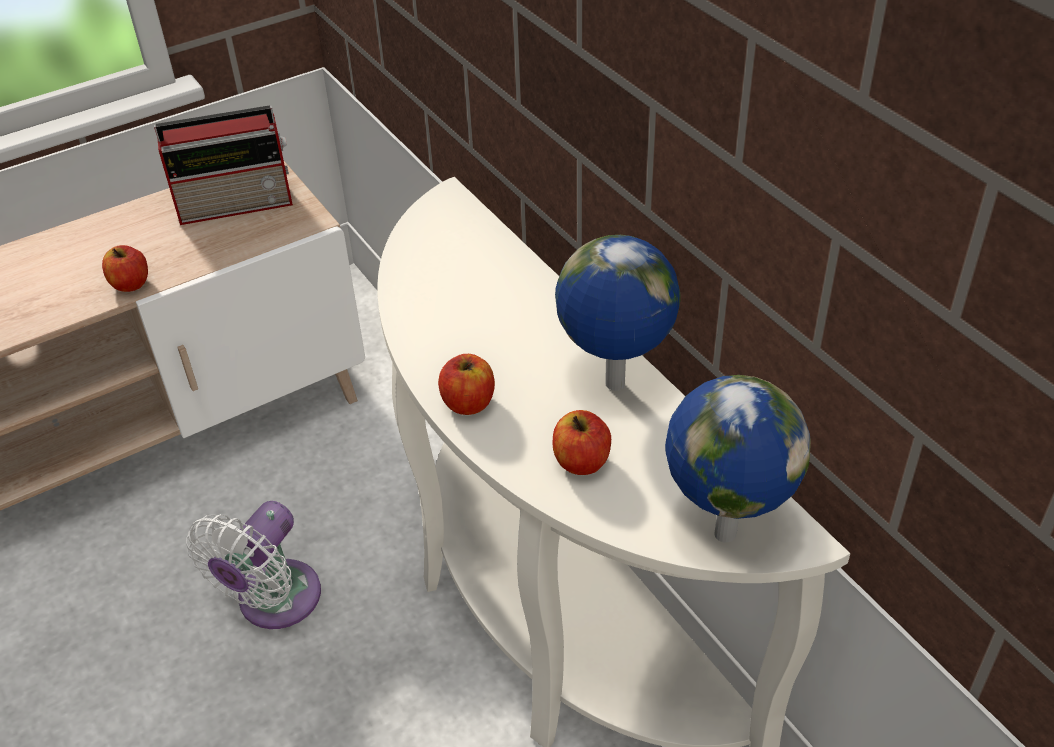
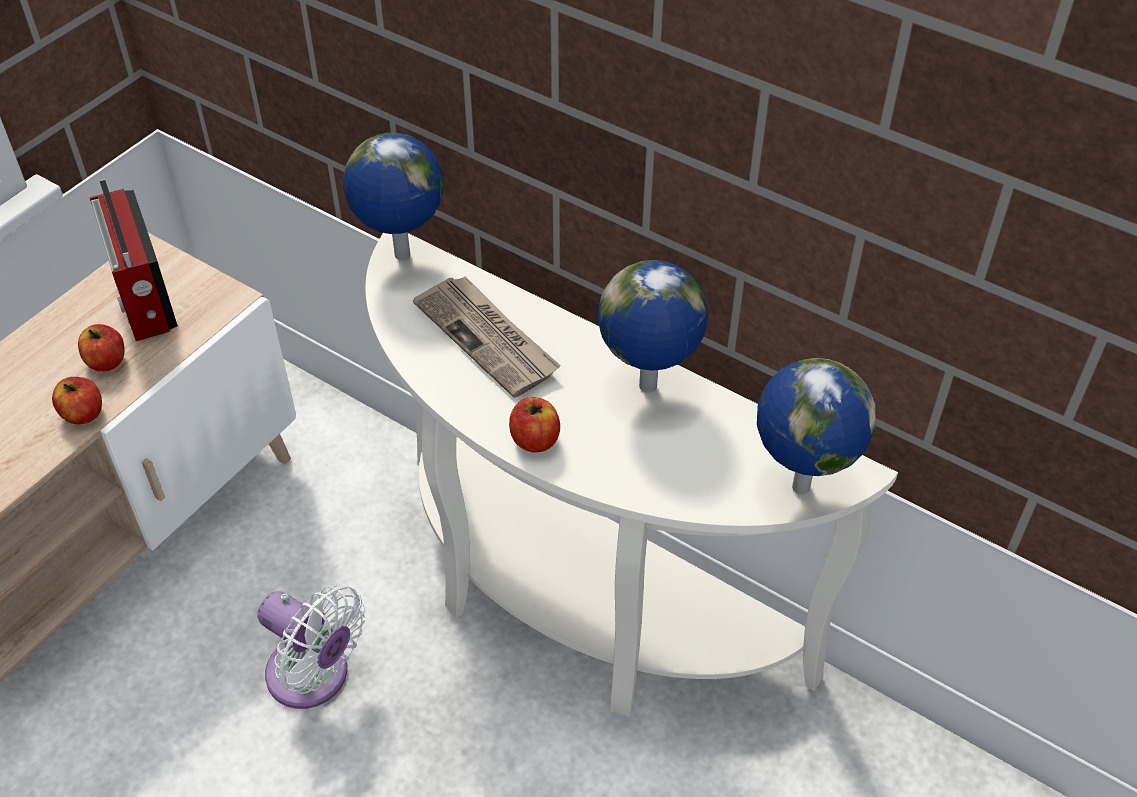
camera: 25 degrees left, 5 degrees up
radio [154,105,293,225] -> radio turned 105 degrees clockwise [90,179,178,341]
white fan [186,501,321,629] -> white fan turned 60 degrees counterclockwise [257,585,365,709]
apple [553,410,611,475] -> apple moved to [78,324,125,371]
none -> globe [343,133,443,261]
none -> newspaper [413,276,561,398]

